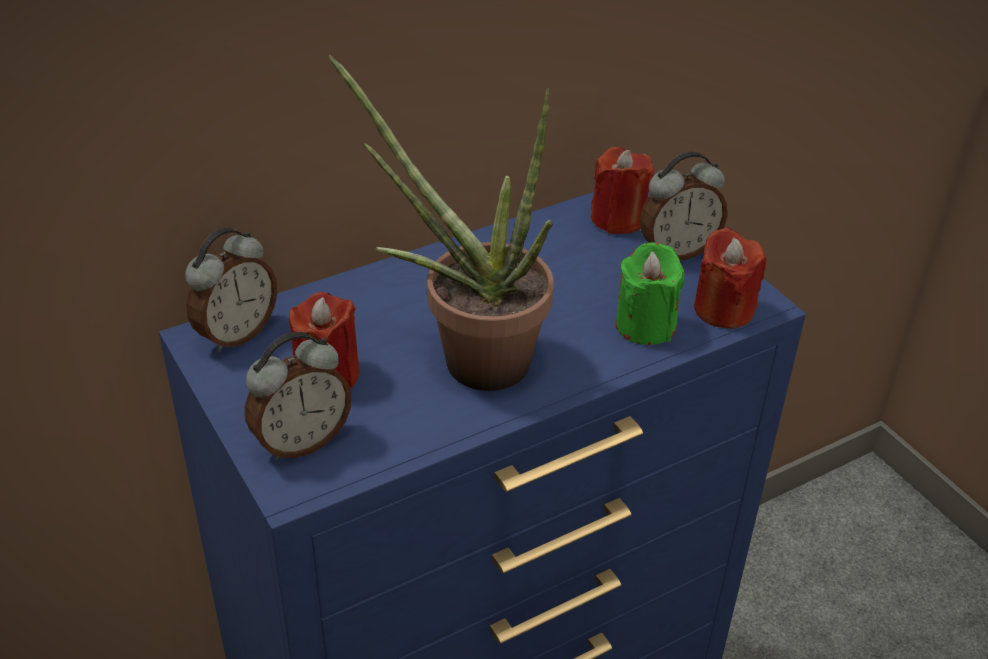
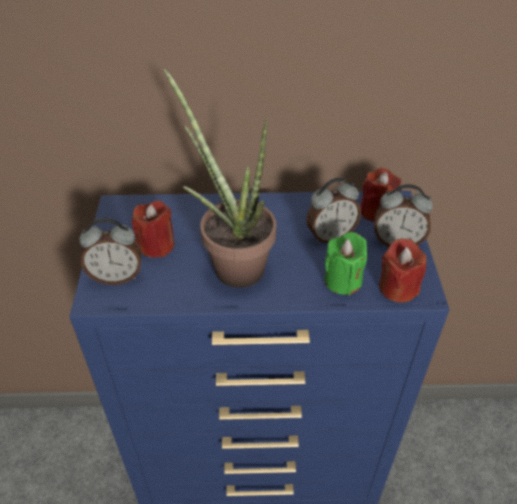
camera: 30 degrees right, 5 degrees up
alarm clock [185,228,277,352] -> alarm clock moved to [306,178,361,243]

